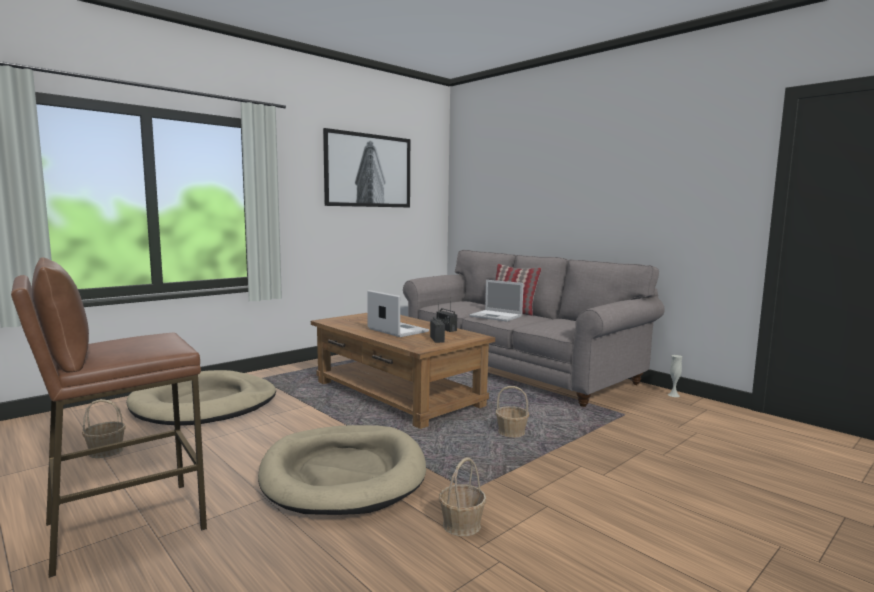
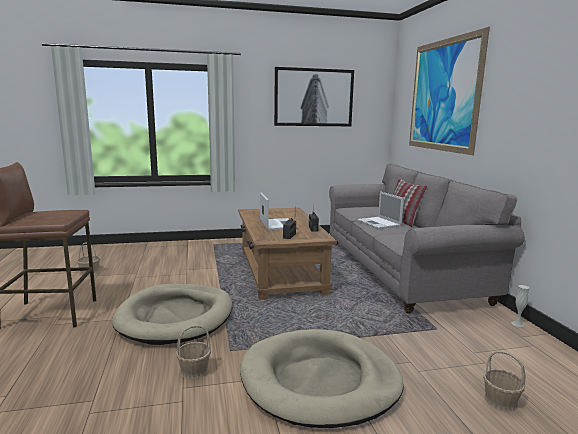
camera: 30 degrees right, 5 degrees up
beige dog bed [126,370,276,426] -> beige dog bed moved to [240,329,404,428]
basket [496,386,529,437] -> basket moved to [483,351,526,412]
none -> picture [409,27,490,155]

